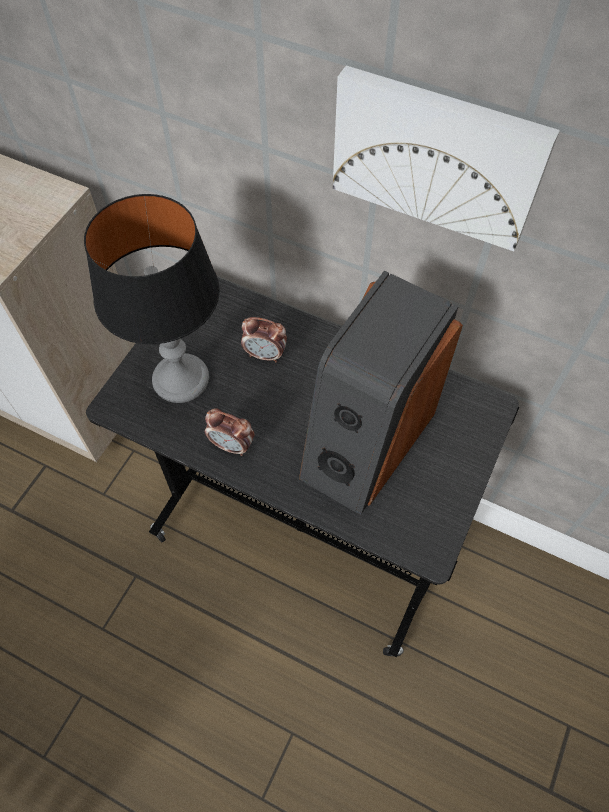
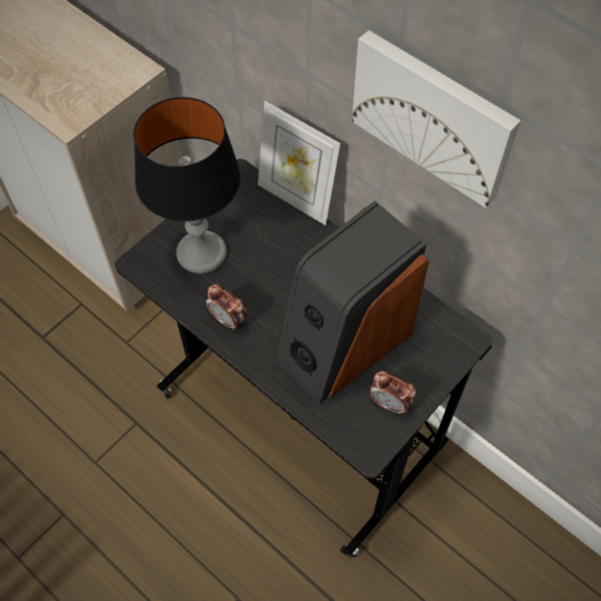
camera: 15 degrees right, 0 degrees up
alarm clock [241,317,287,362] -> alarm clock moved to [369,371,416,414]
none -> picture frame [258,101,341,226]

